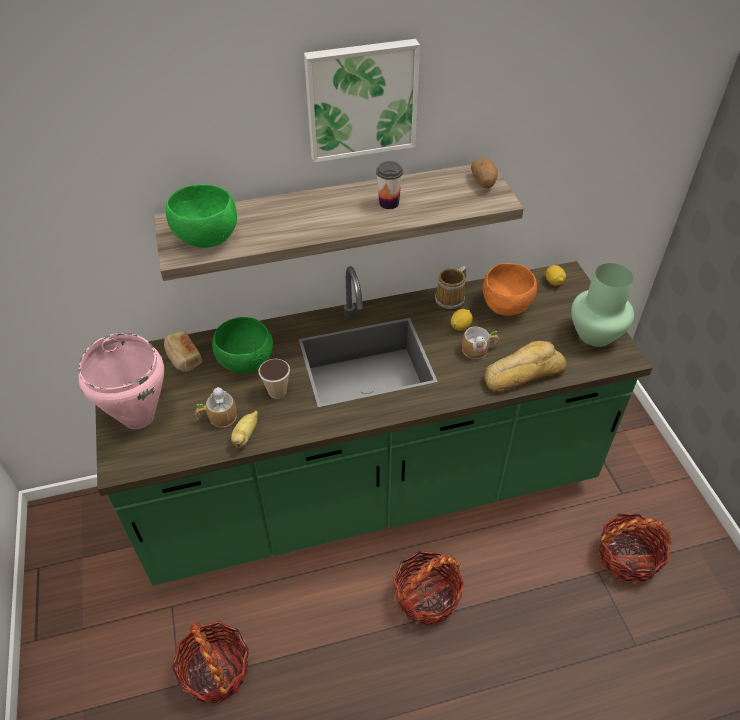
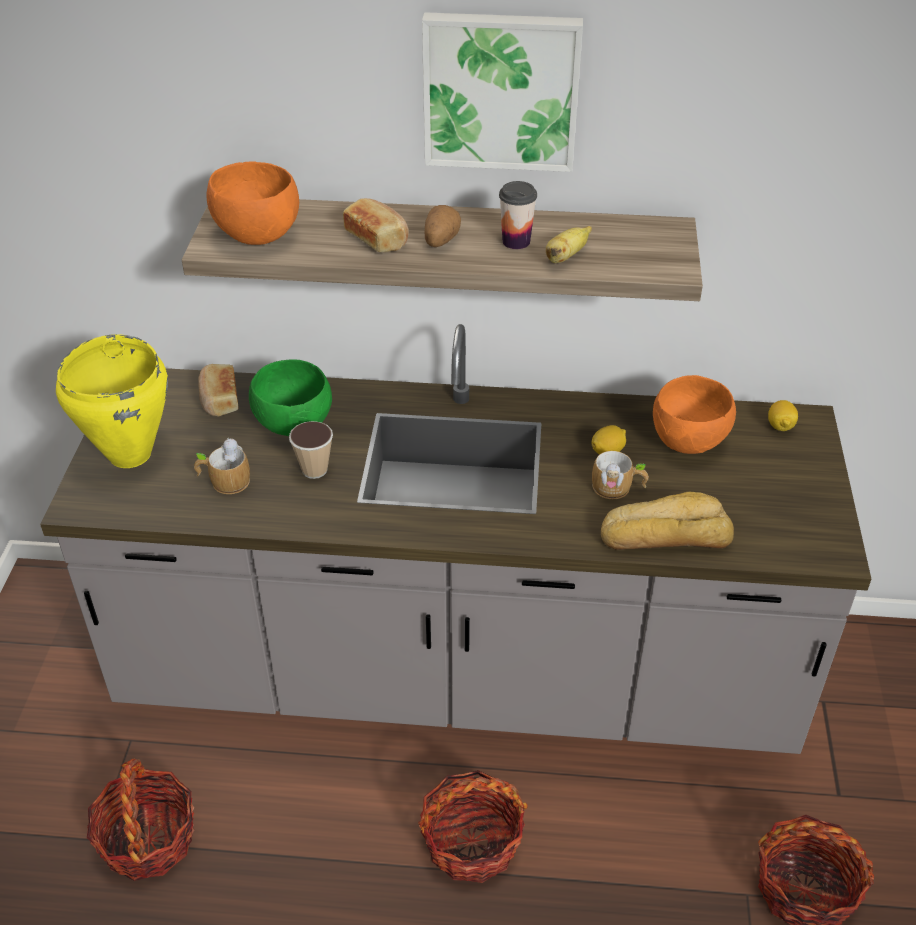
camera: 20 degrees right, 5 degrees down
pink cooking pot [79,333,164,429] -> yellow cooking pot [56,334,168,468]
green counter [95,261,652,586] -> grey counter [40,324,871,754]
green bowl [166,184,237,248] -> orange bowl [207,162,299,245]
banana [231,411,258,448] -> banana moved to [546,226,592,263]
mug [435,266,466,311] -> none
potato [471,158,498,188] -> potato moved to [425,205,461,247]
green vase [571,263,634,347] -> none
none -> bread [343,198,409,252]

